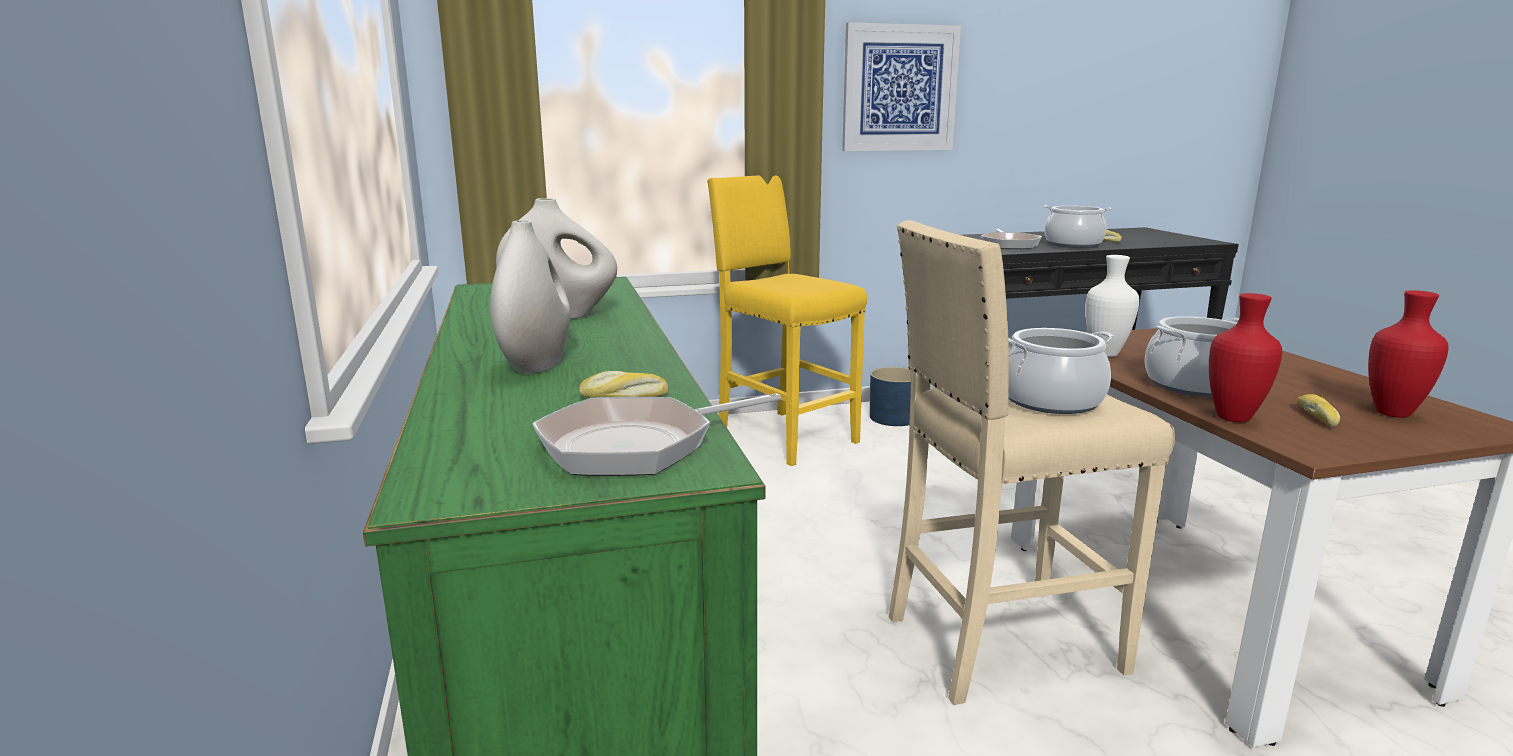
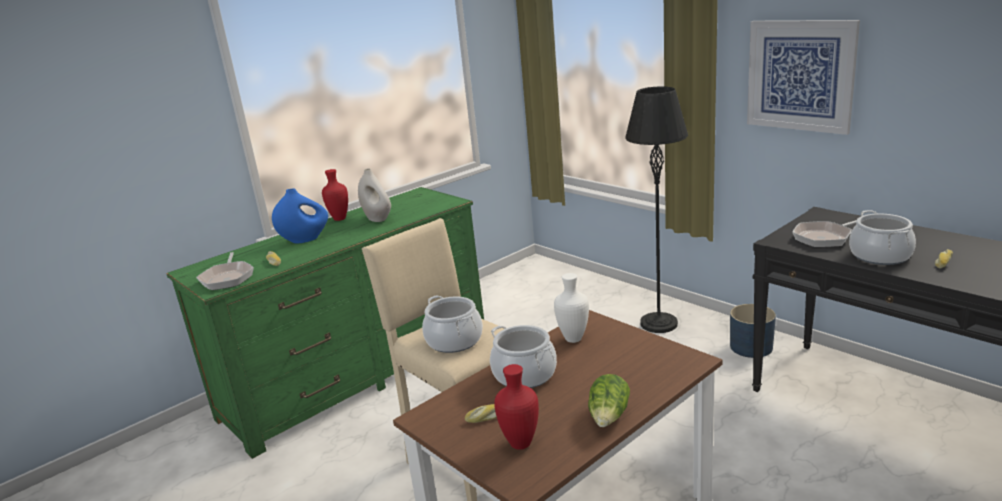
camera: 65 degrees right, 5 degrees up
white vase [490,220,571,373] -> blue vase [272,189,328,243]
frying pan [532,393,781,476] -> frying pan turned 135 degrees counterclockwise [196,252,254,290]
yellow stool [707,175,867,466] -> black floor lamp [625,86,688,333]
red vase [1209,293,1283,422] -> red vase moved to [322,169,348,221]
none -> lettuce [588,374,630,427]

